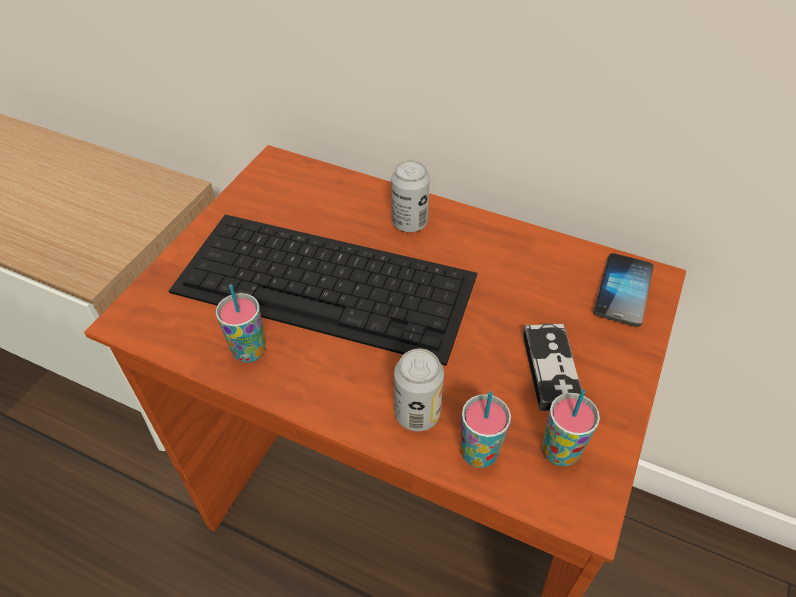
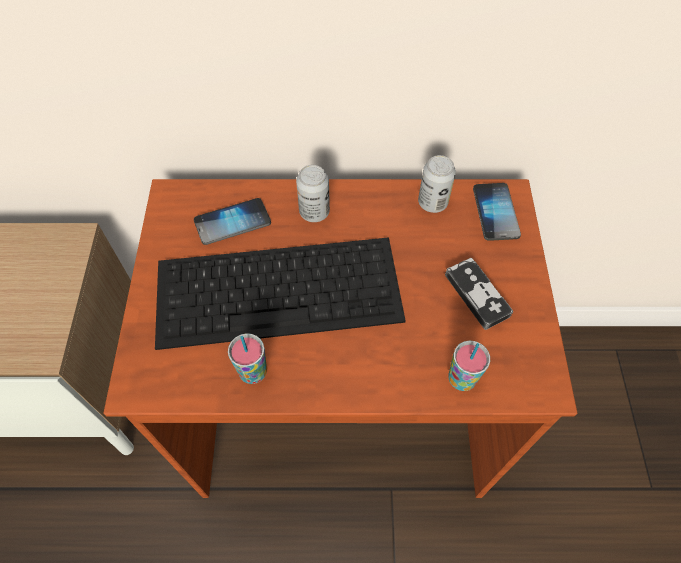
camera: 25 degrees left, 10 degrees up
can [394,349,444,431] -> can moved to [418,155,456,213]
cup [542,390,600,466] -> none
none -> phone [194,198,271,245]

